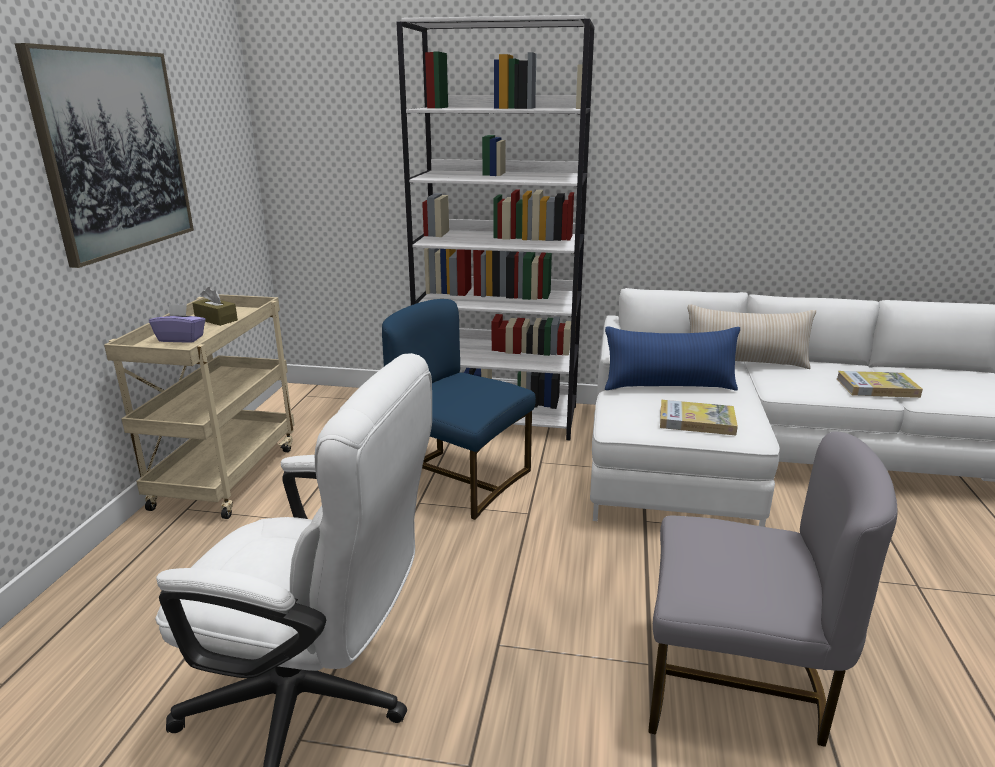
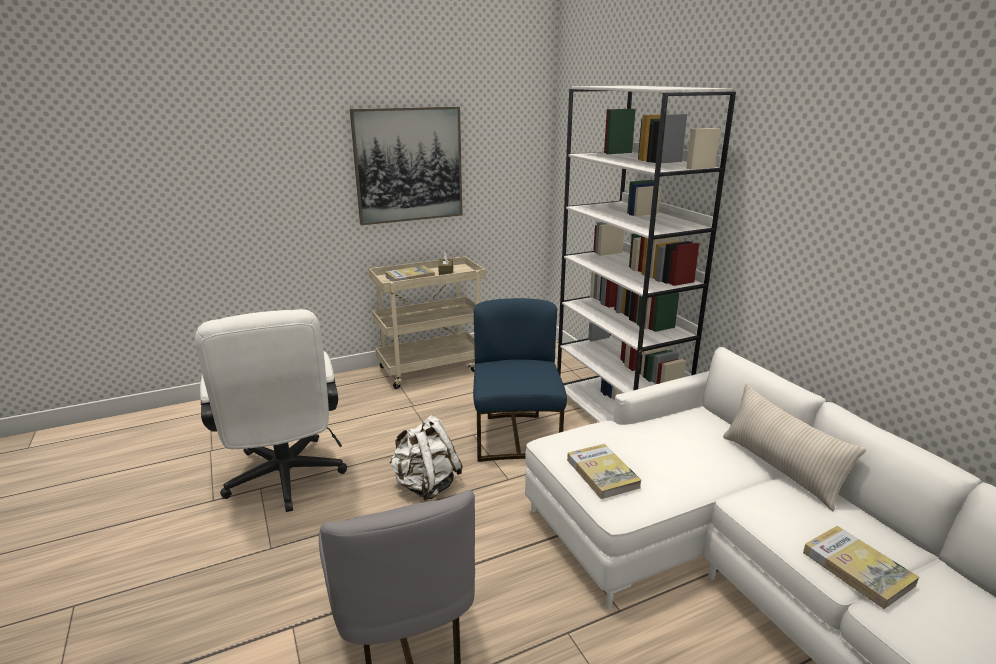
camera: 55 degrees right, 0 degrees up
purple tissue box [149,304,206,343] -> book [385,265,435,282]
blue pillow [605,326,740,391] -> none
none -> white backpack [389,415,463,501]

